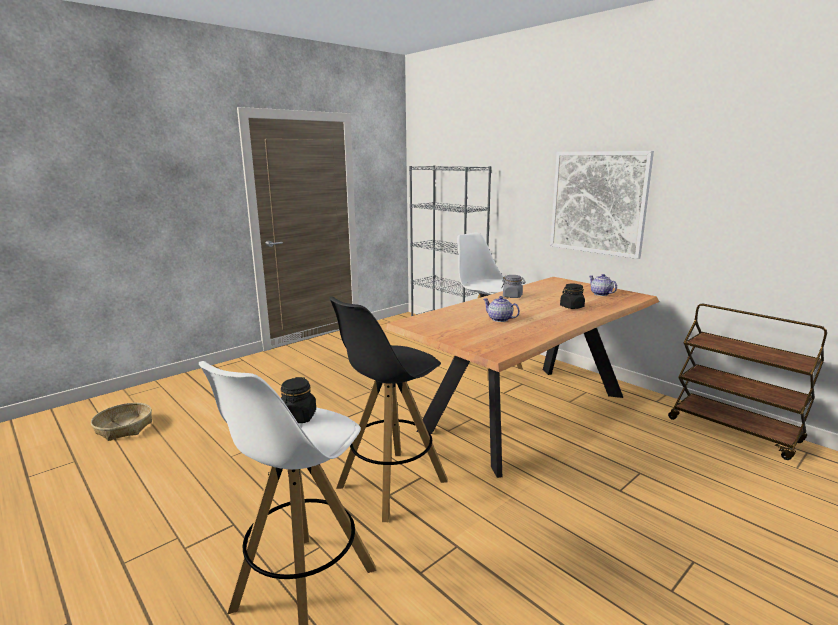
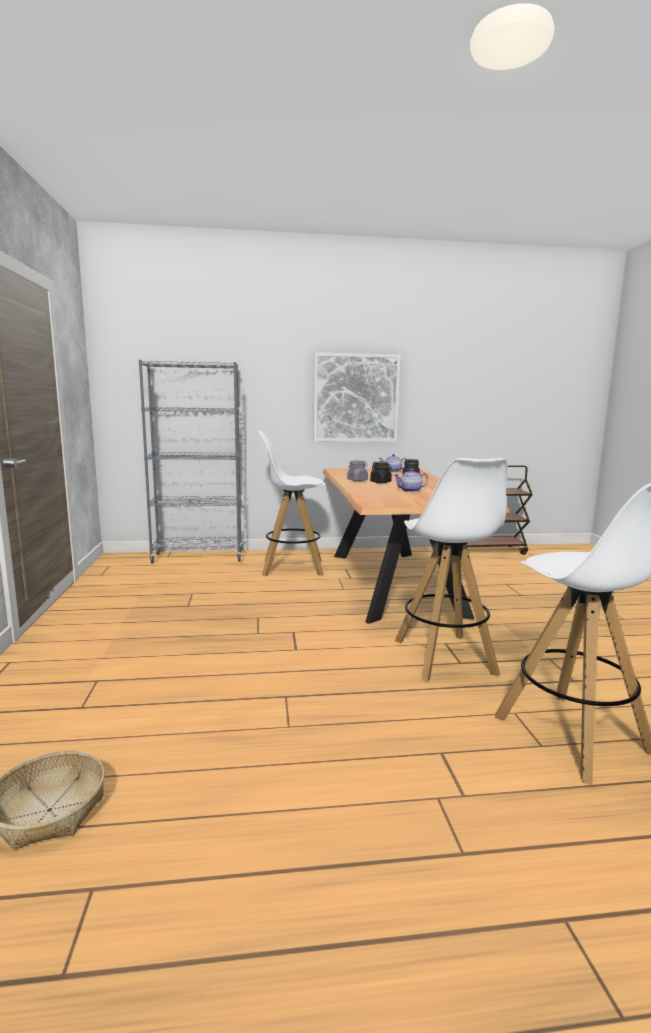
camera: 55 degrees left, 5 degrees down
black jar [281,377,316,423] -> black jar moved to [370,462,392,483]
black stool [329,297,448,522] -> white stool [395,458,508,682]

